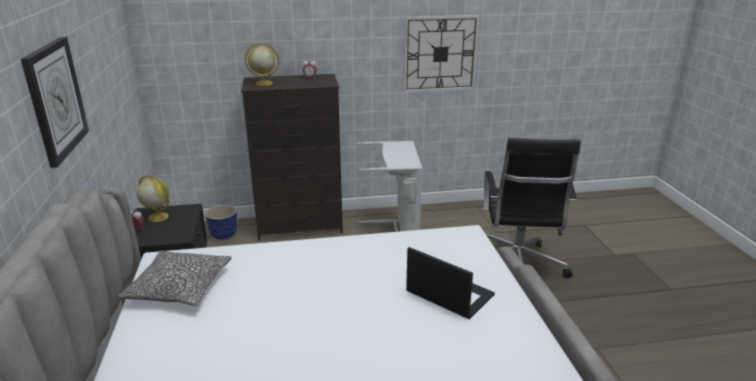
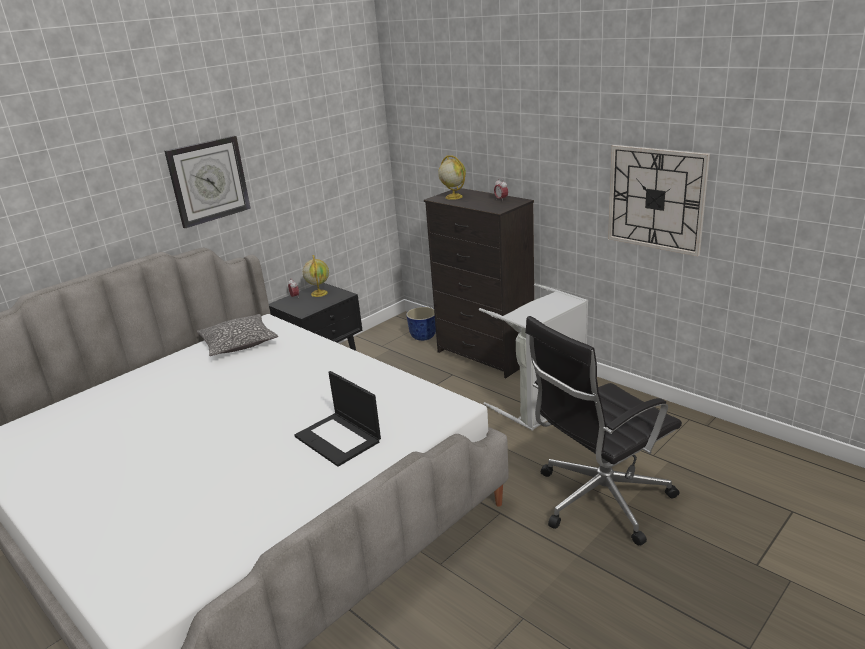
camera: 55 degrees right, 0 degrees up
laptop [406,247,495,319] -> laptop turned 135 degrees clockwise [294,371,381,467]

